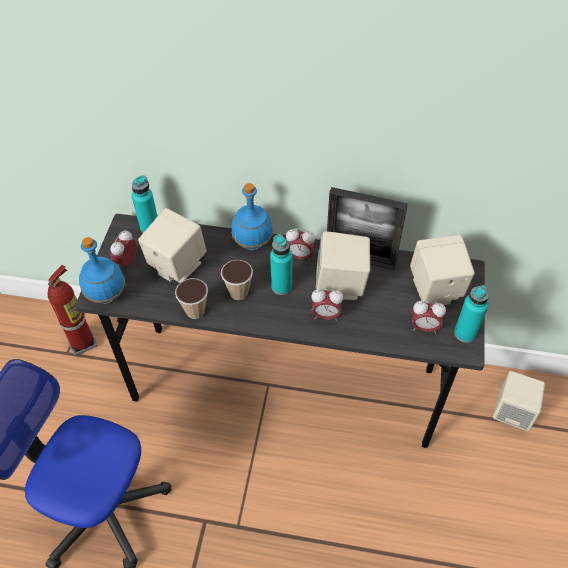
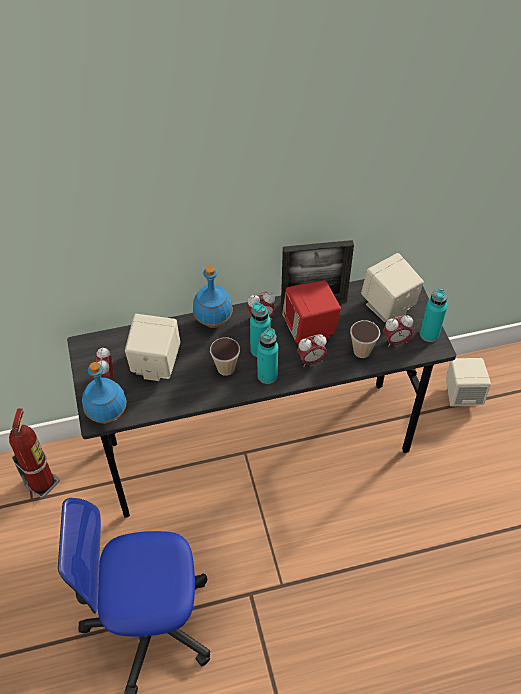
camera: 25 degrees left, 0 degrees up
turquoise bottle [132,175,158,233] -> turquoise bottle moved to [257,328,278,384]
cup [175,278,208,319] -> cup moved to [350,320,380,358]
beige speaker [316,231,370,300] -> red speaker [282,280,341,344]

